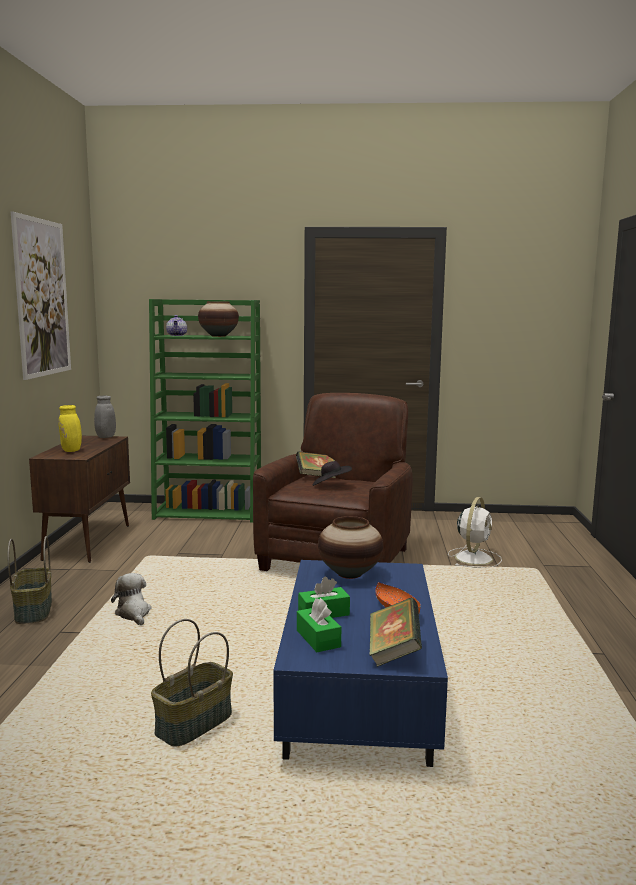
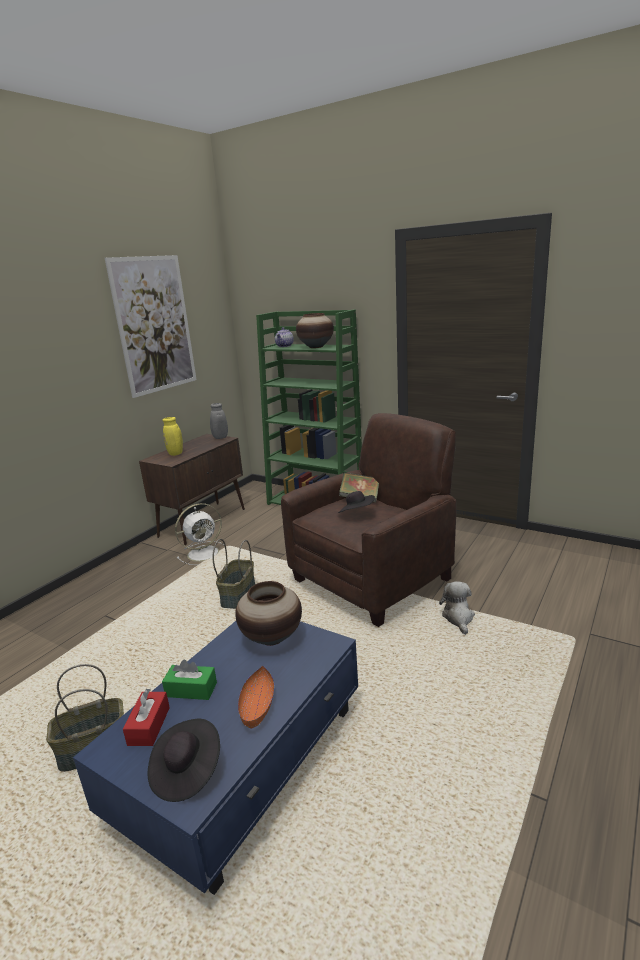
camera: 30 degrees right, 10 degrees up
basket [7,536,52,624] -> basket moved to [213,539,255,609]
plush toy [111,573,152,625] -> plush toy moved to [439,581,475,635]
green tissue box [297,598,341,652] -> red tissue box [123,689,170,746]
book [369,598,422,667] -> black hat [148,719,220,802]
white fan [448,497,502,568] -> white fan moved to [175,503,224,565]

